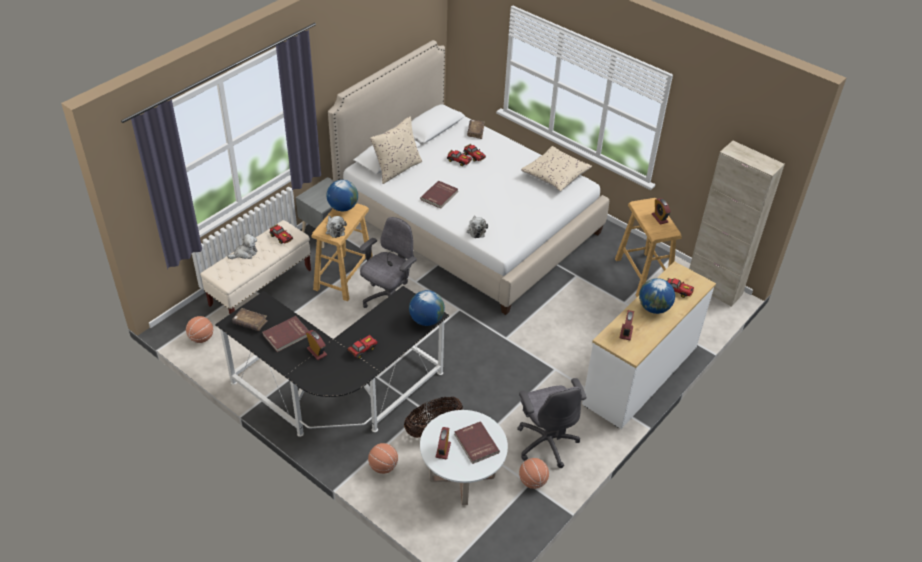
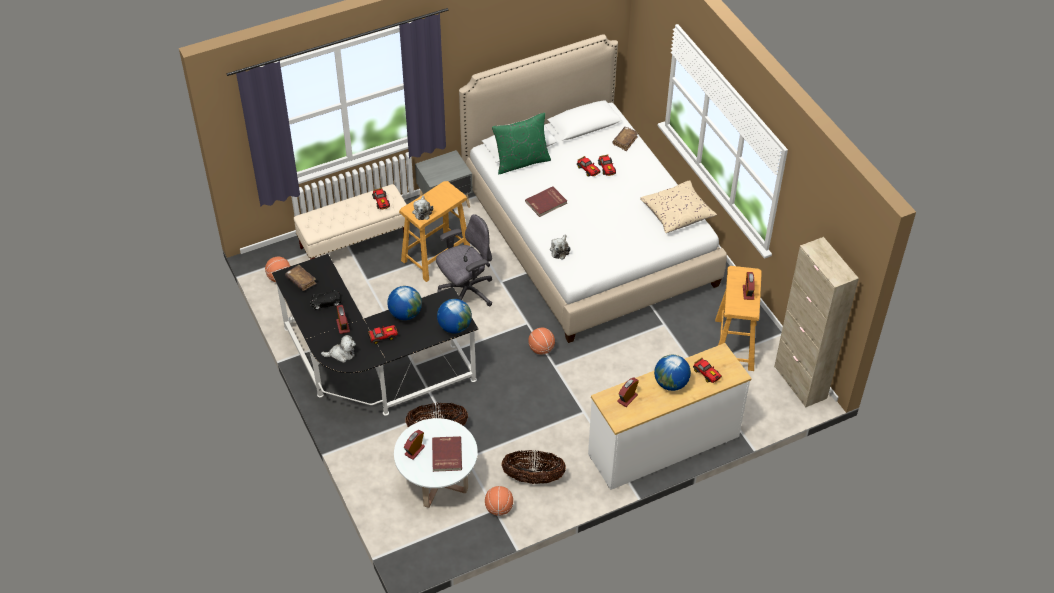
camera: 25 degrees right, 5 degrees up
plush toy [227,233,257,259] -> plush toy moved to [321,335,356,363]
red book [262,316,309,352] -> black toy car [310,290,342,310]
globe [326,180,358,211] -> globe moved to [387,286,422,320]
basketball [368,443,398,474] -> basketball moved to [528,328,555,355]
beige pillow [370,117,422,184] -> green pillow [492,113,551,175]
grey office chair [517,378,586,468] -> basket [501,450,566,484]

